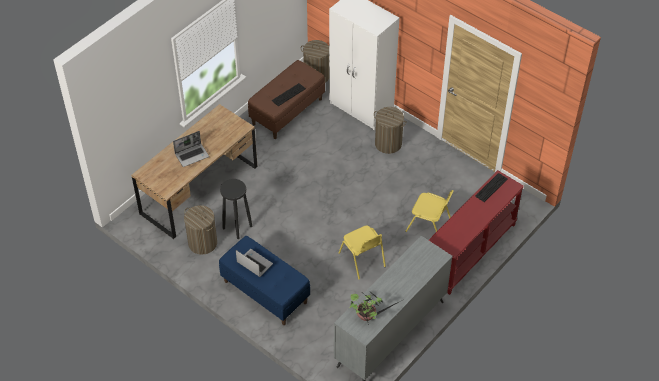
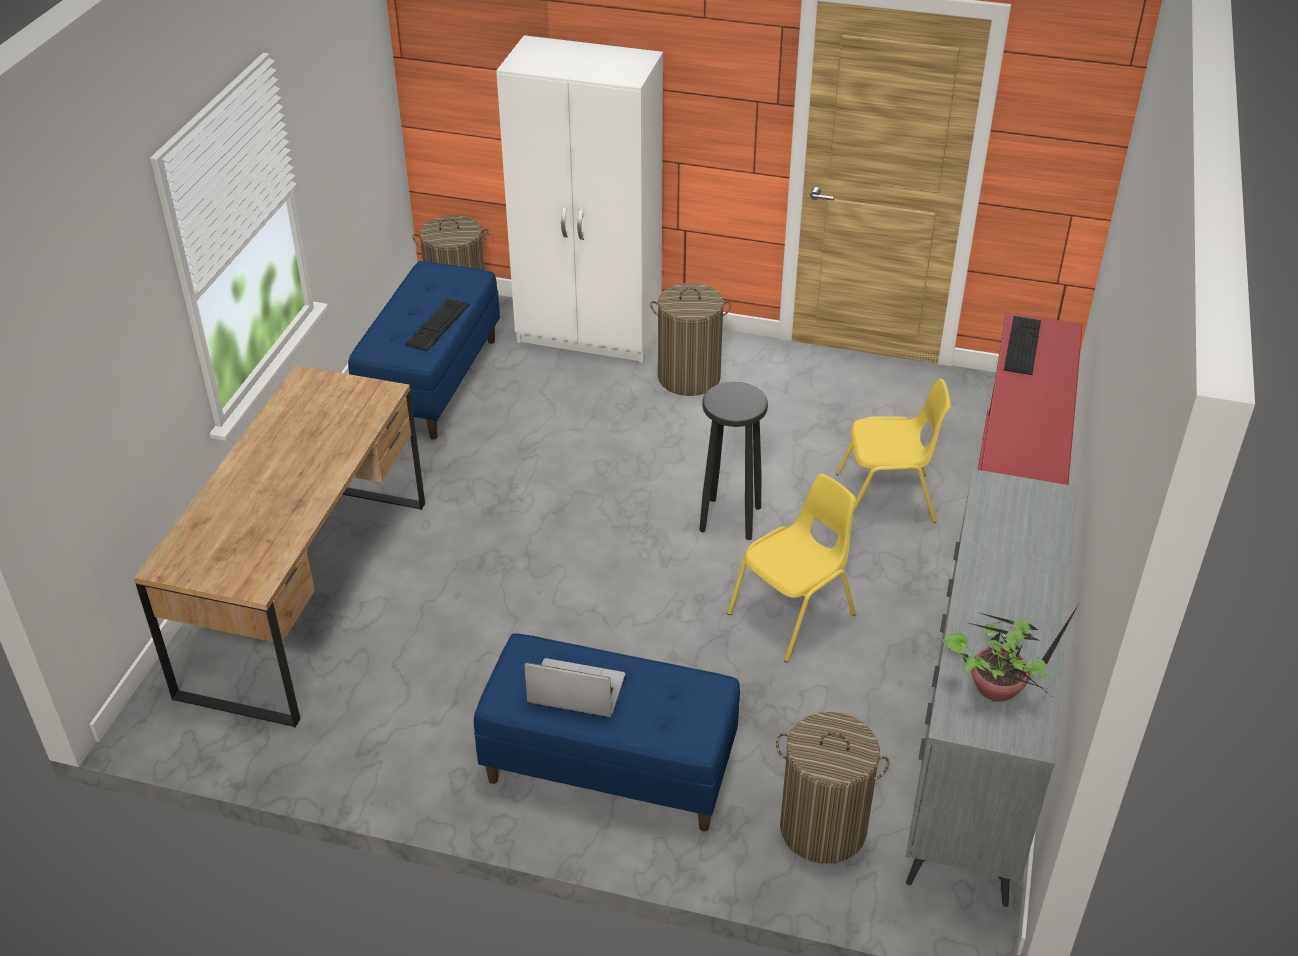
camera: 25 degrees left, 10 degrees down
laptop [173,131,209,167] -> none
laundry basket [184,205,217,255] -> laundry basket moved to [776,712,890,864]
black stool [220,179,252,239] -> black stool moved to [699,382,768,540]
brown bench [248,60,325,139] -> blue bench [348,261,500,440]
yellow chair [339,225,386,280] -> yellow chair turned 75 degrees counterclockwise [727,473,856,662]

